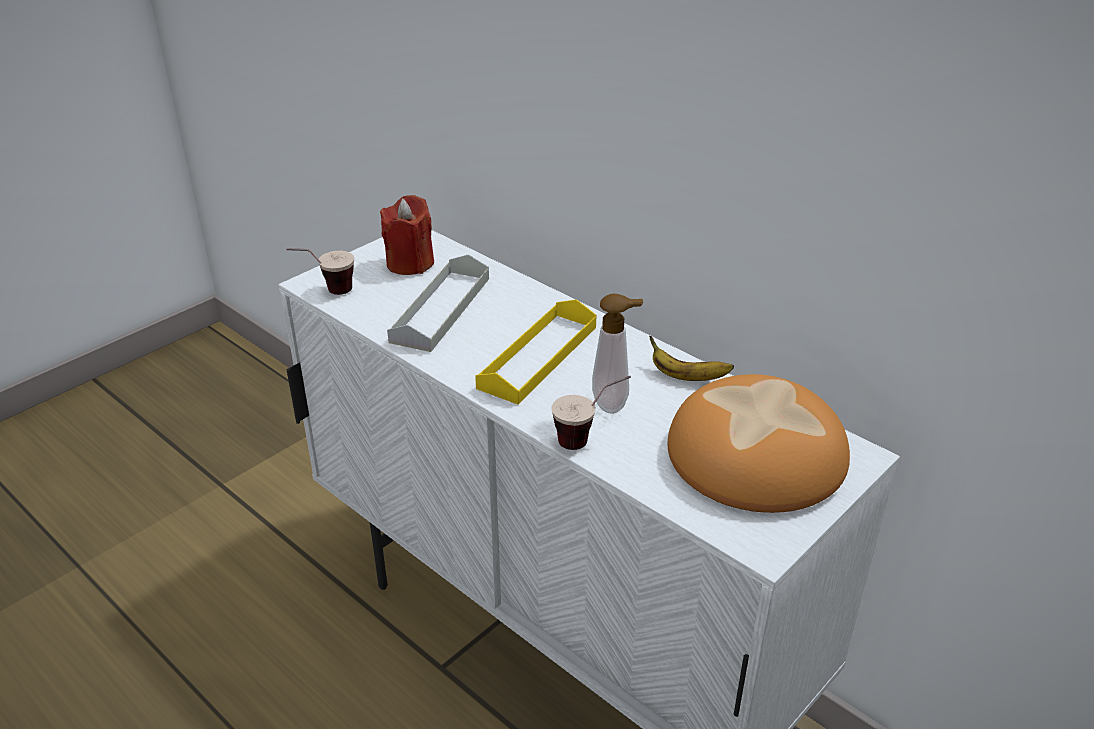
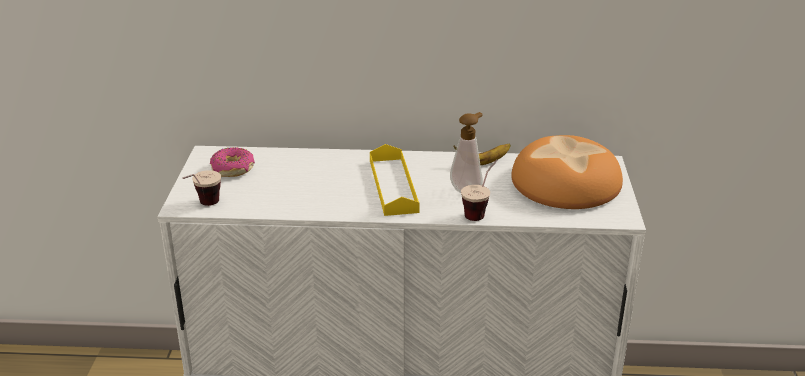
camera: 40 degrees left, 5 degrees down
red candle [380,195,434,275] -> donut [210,147,255,177]
grey tray [387,254,489,352] -> none

